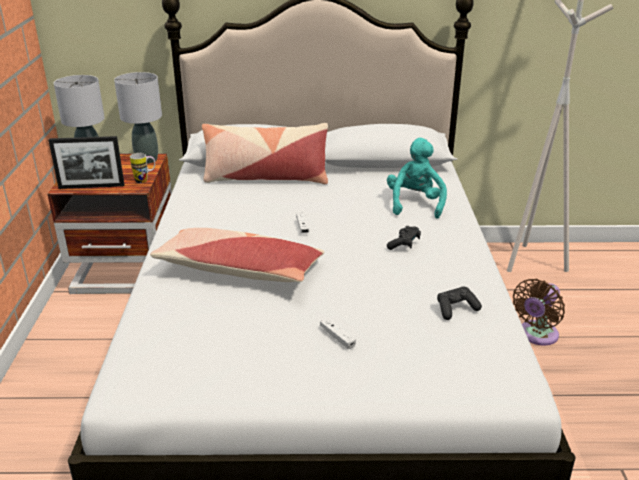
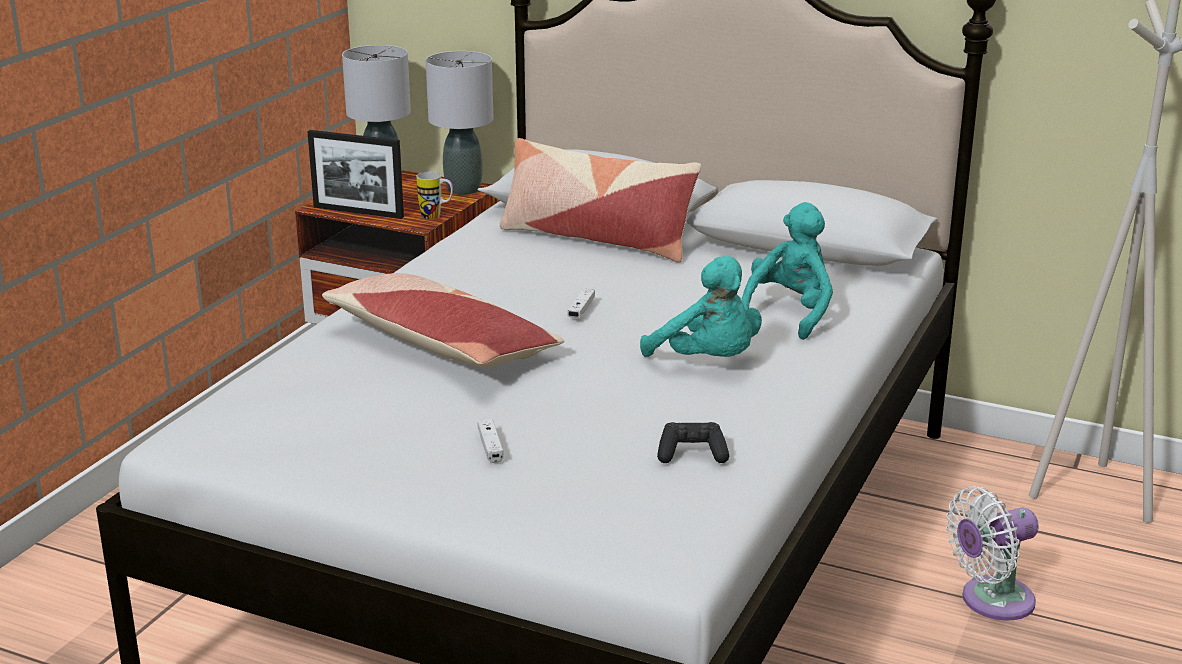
camera: 25 degrees right, 5 degrees down
black game controller [387,226,421,250] -> turquoise plush toy [640,256,762,357]
brown fan [513,279,565,345] -> white fan [946,486,1039,620]

